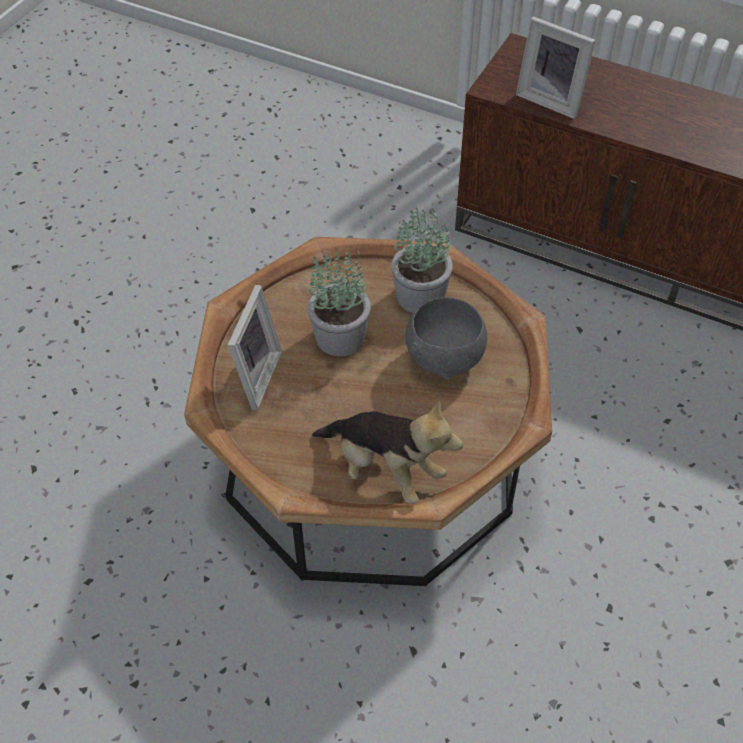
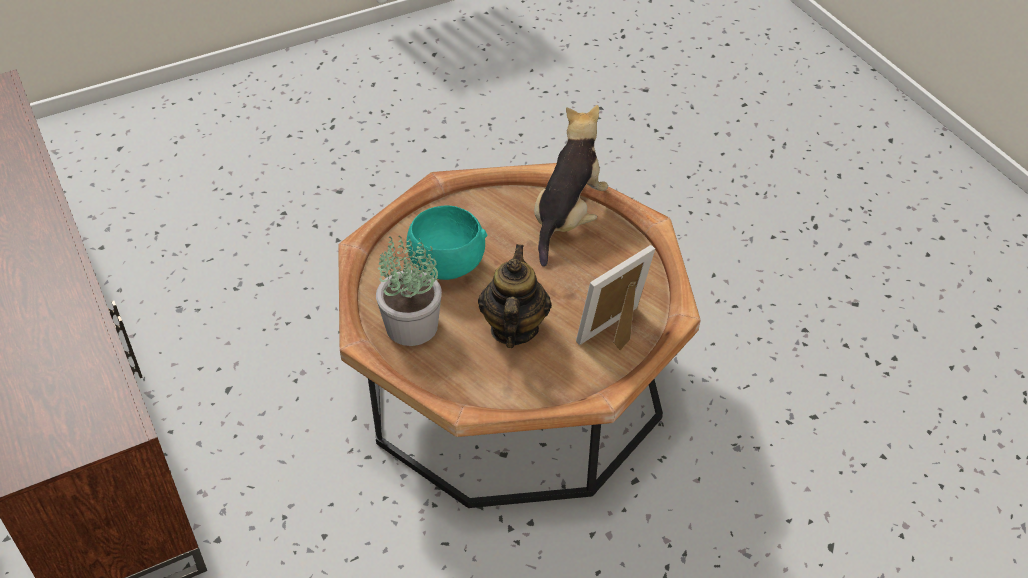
camera: 145 degrees left, 5 degrees down
potted plant [308,248,371,356] -> teapot [478,244,552,348]
plush toy [312,400,463,504] -> plush toy turned 45 degrees clockwise [534,105,608,266]
grey bowl [405,297,487,379] -> turquoise bowl [406,205,488,280]
picture frame [516,16,596,119] -> none

